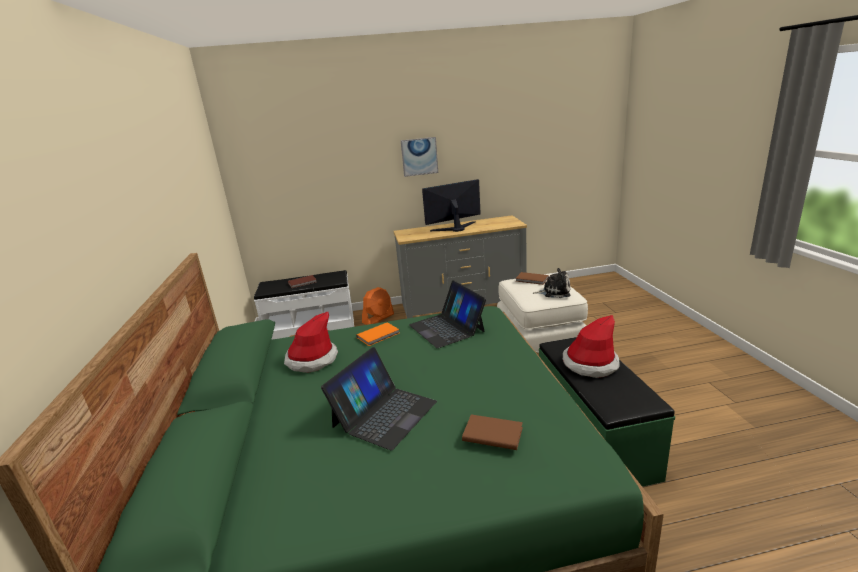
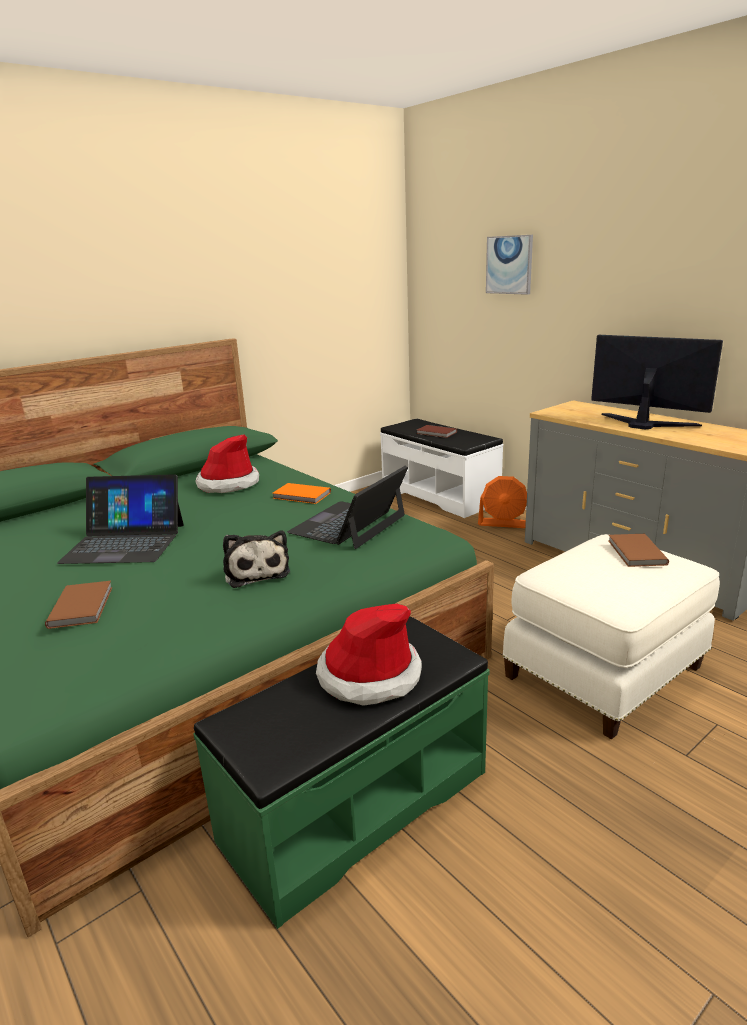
camera: 60 degrees right, 0 degrees up
picture [401,137,438,177] -> picture moved to [486,235,533,295]
plush toy [533,268,571,298] -> plush toy moved to [223,530,290,588]

